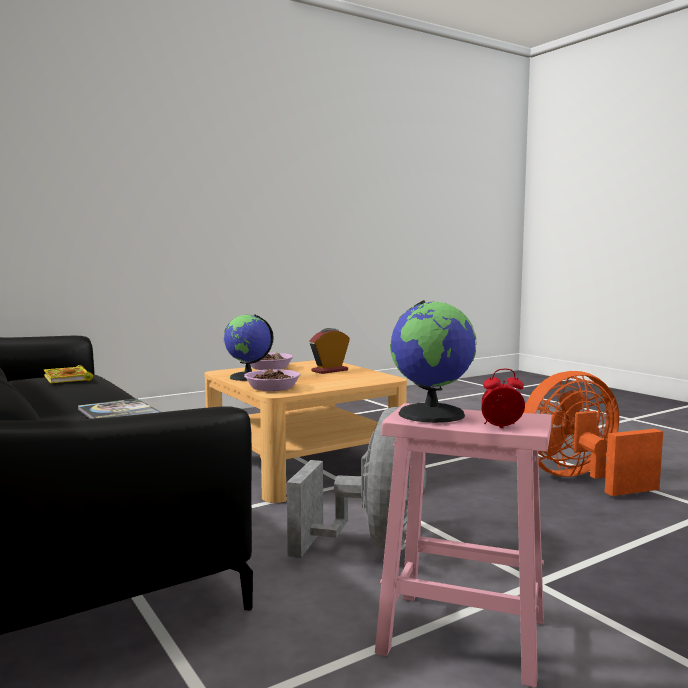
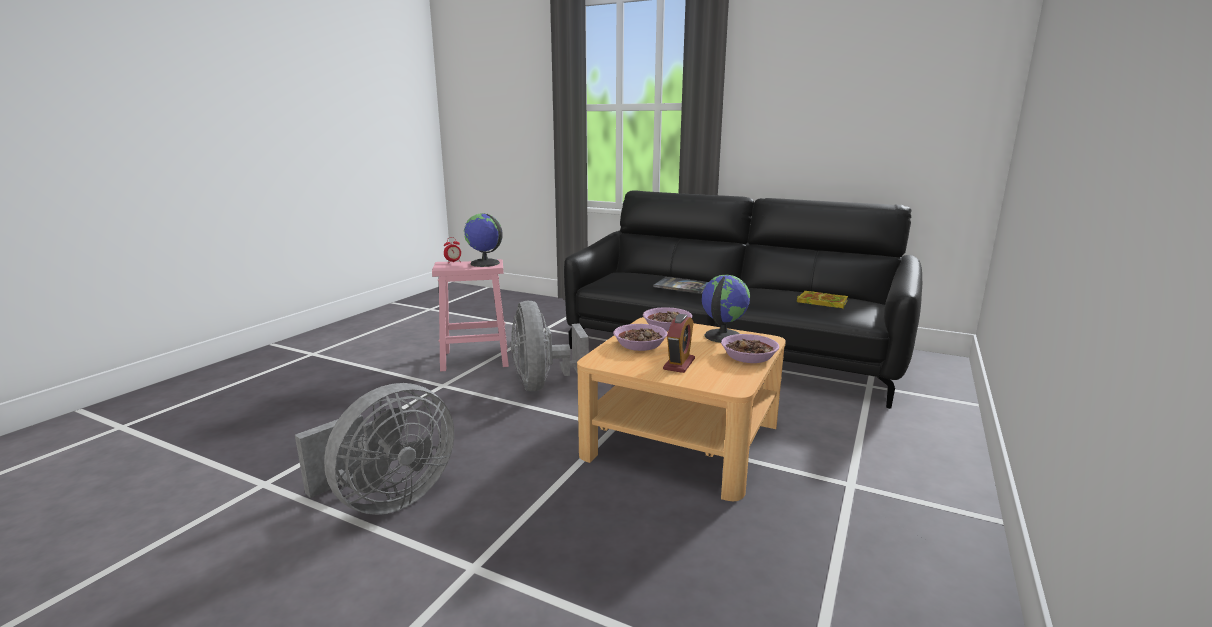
camera: 150 degrees right, 10 degrees up
orange fan [524,371,663,496] -> grey fan [295,383,454,515]
none -> bowl [613,324,668,351]

